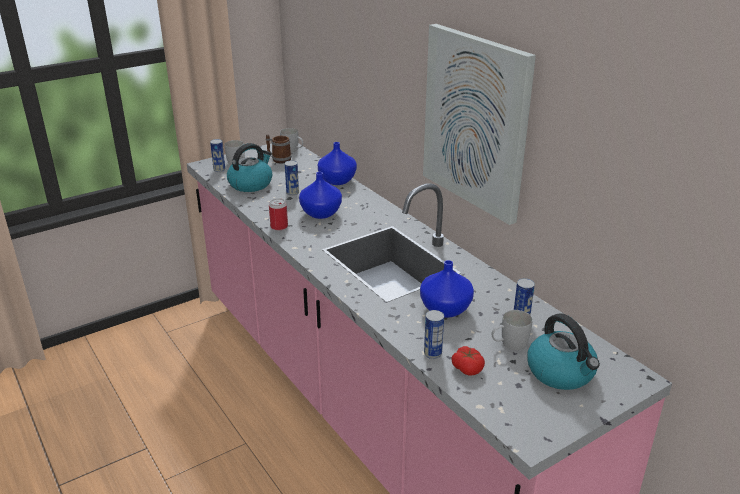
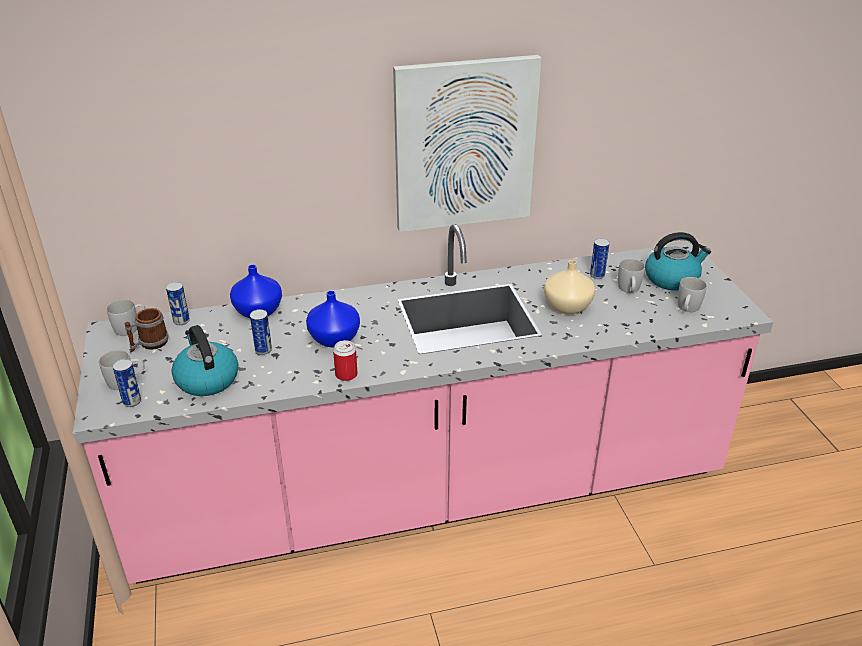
camera: 70 degrees left, 5 degrees up
blue vase [420,260,474,318] -> beige vase [544,260,595,314]
can [424,310,444,359] -> can moved to [166,282,190,325]
tomato [451,346,485,376] -> none
none -> white mug [678,277,707,312]

